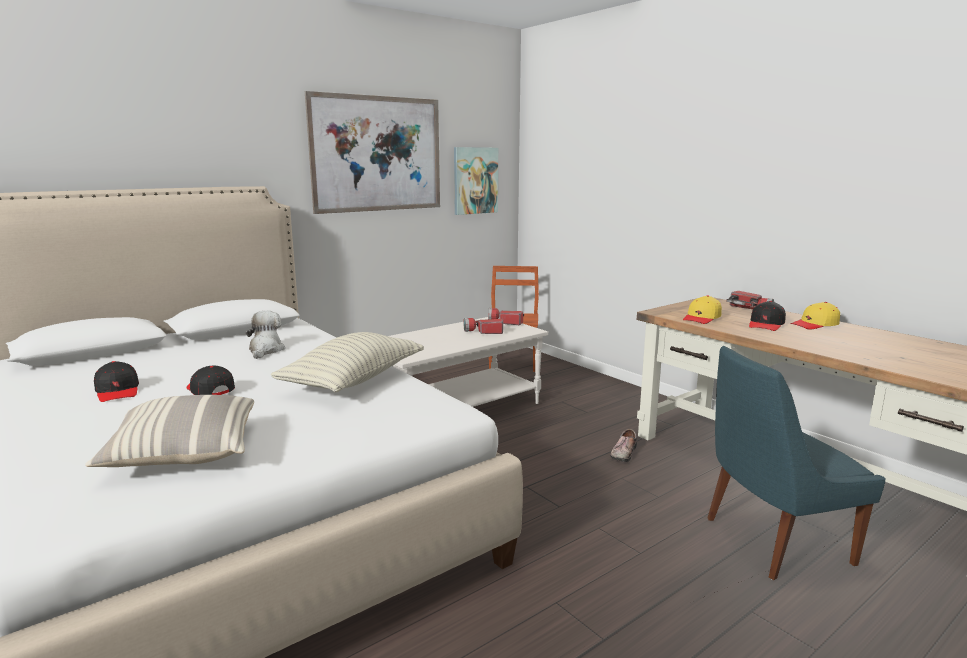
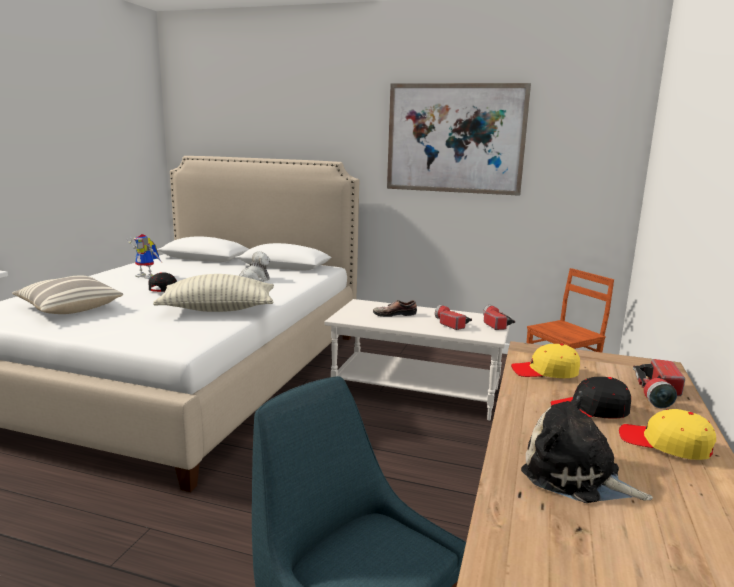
camera: 55 degrees right, 0 degrees up
black cap [94,361,139,402] -> toy robot [127,234,162,279]
picture [454,147,498,215] -> none
shoe [610,429,637,462] -> shoe moved to [373,300,417,317]
none -> plush toy [521,391,653,503]

